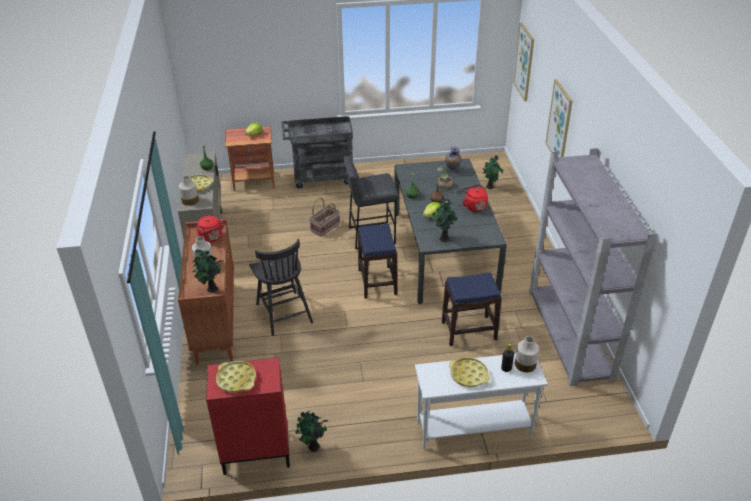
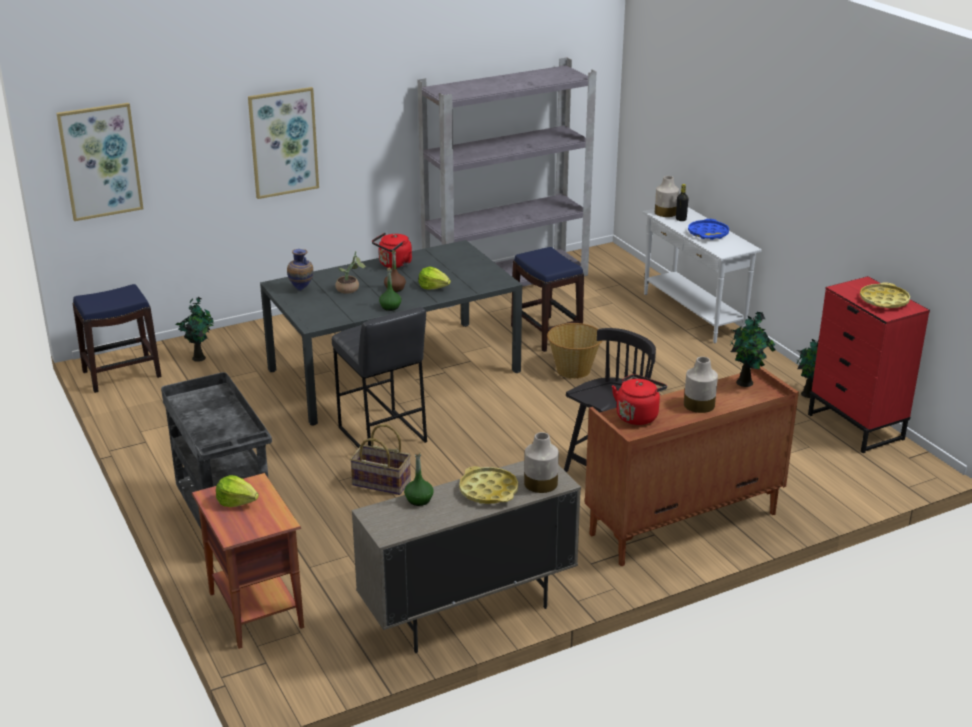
camera: 110 degrees left, 10 degrees down
stool [358,224,397,299] -> stool moved to [73,284,162,393]
potted plant [432,197,457,242] -> none
yellow tray [449,357,490,387] -> blue tray [688,219,729,240]
none -> basket [547,323,602,379]

